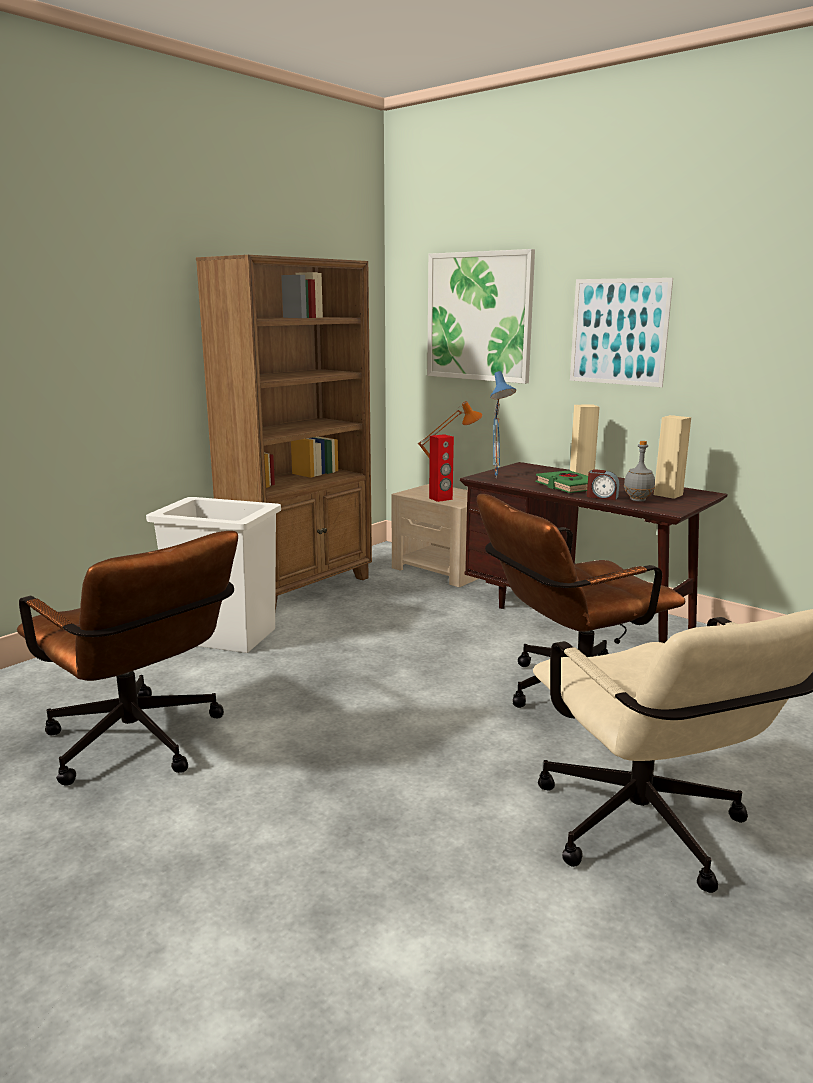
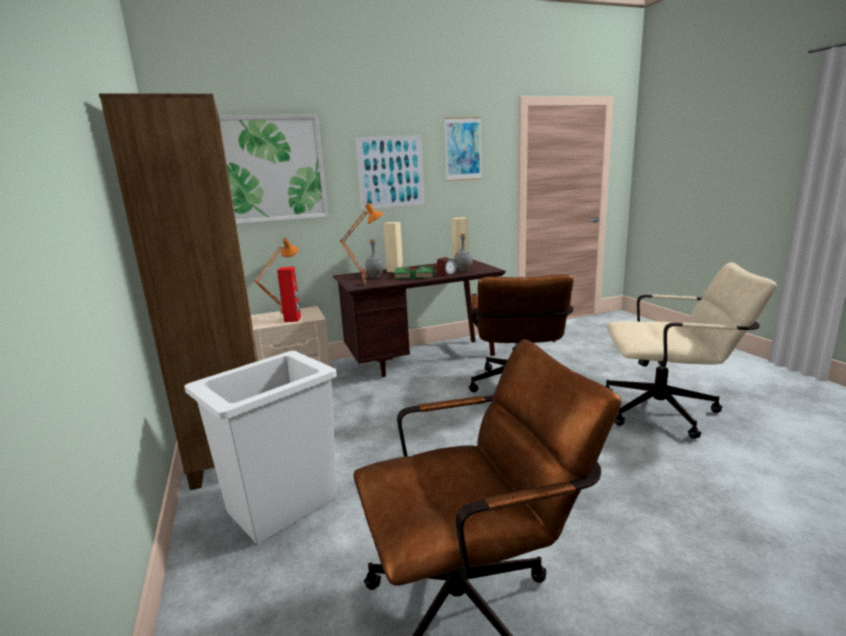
camera: 60 degrees left, 0 degrees up
blue table lamp [490,371,516,478] -> orange table lamp [340,203,384,285]
none -> grey bottle [365,239,384,278]
none -> picture [444,117,482,181]

